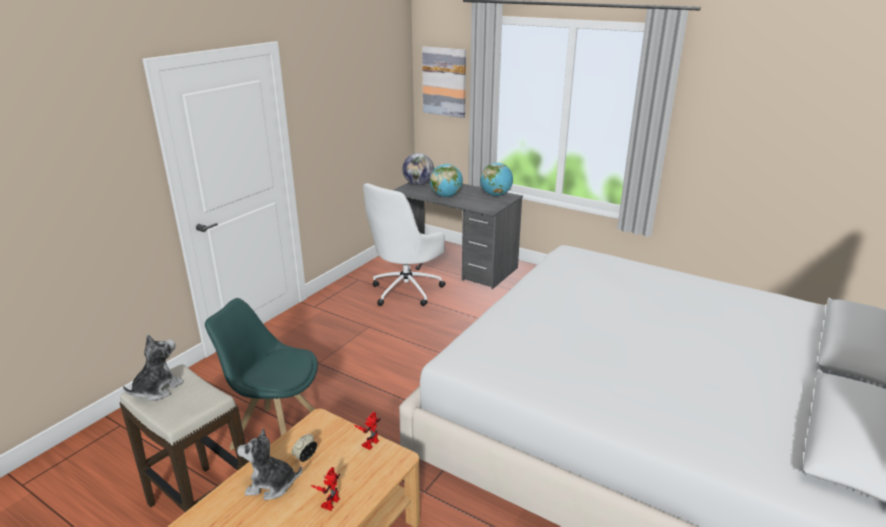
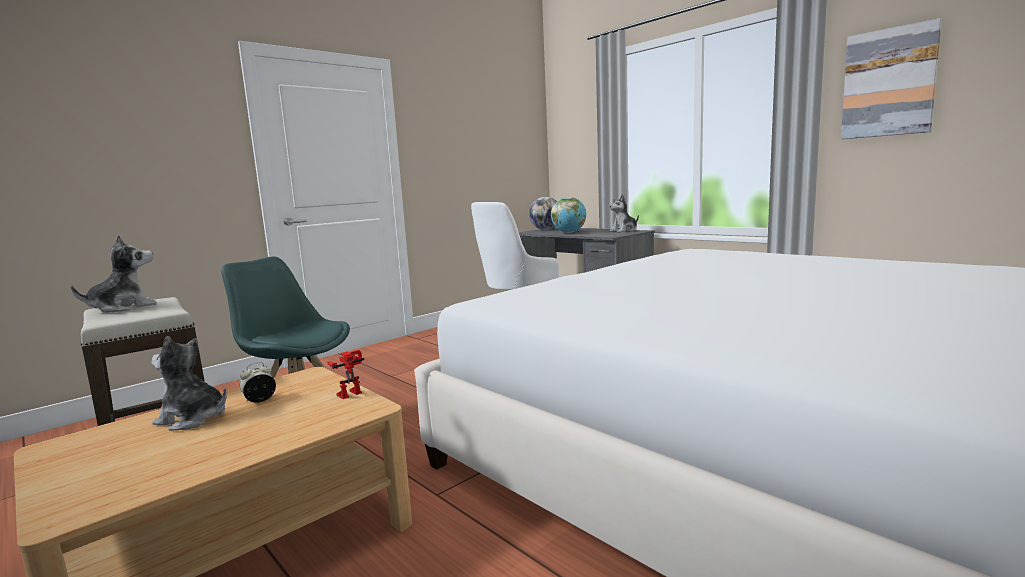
camera: 15 degrees right, 15 degrees down
toy robot [311,467,340,511] -> none
picture [422,46,466,118] -> picture moved to [841,18,942,139]
globe [480,162,513,196] -> plush toy [610,195,639,232]

